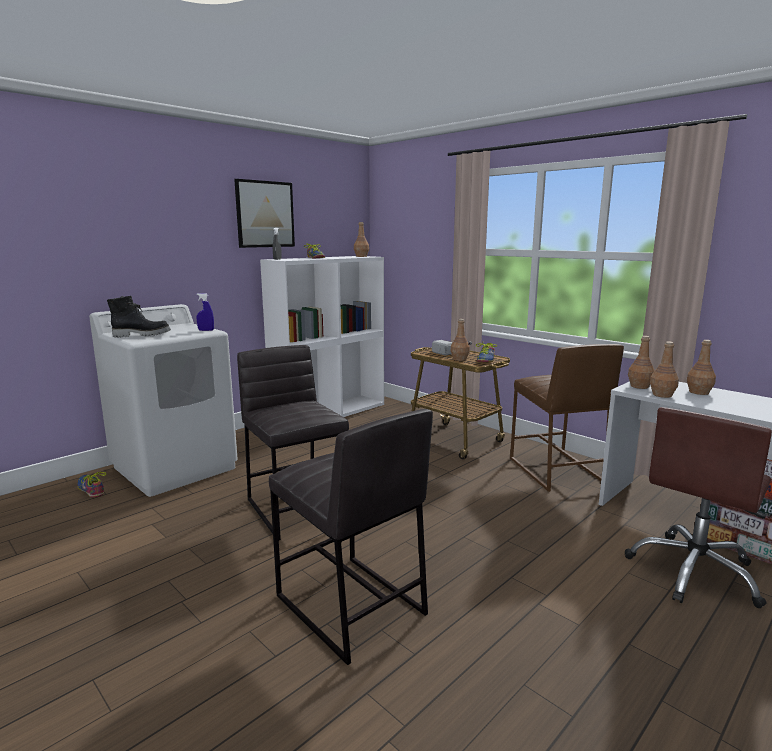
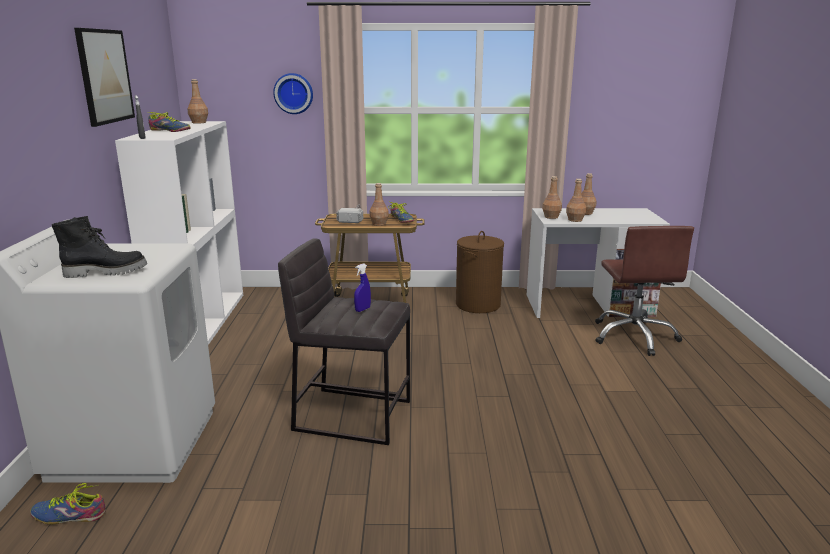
camera: 45 degrees left, 5 degrees up
black boot [107,296,171,337] -> black boot turned 45 degrees clockwise [52,216,147,278]
blue spray bottle [196,293,214,331] -> blue spray bottle moved to [354,263,371,312]
grey stool [269,409,433,665] -> none
brown stool [510,344,624,492] -> brown laundry basket [456,231,504,313]
none -> wall clock [273,73,313,114]

